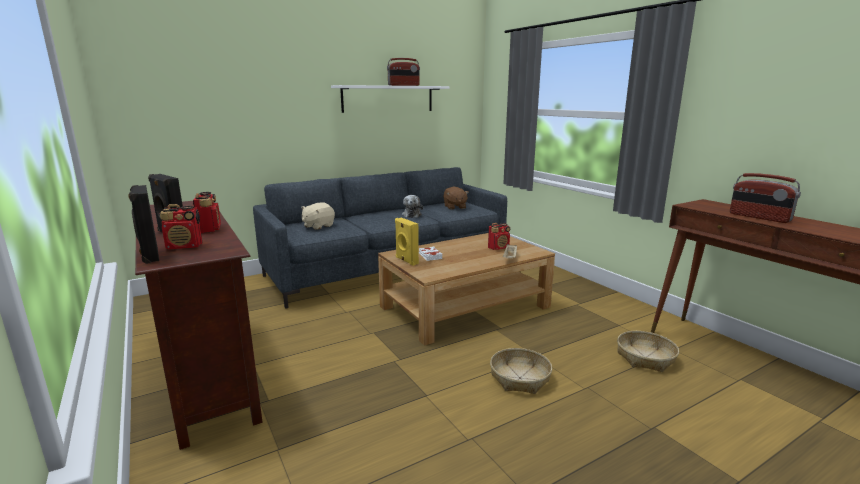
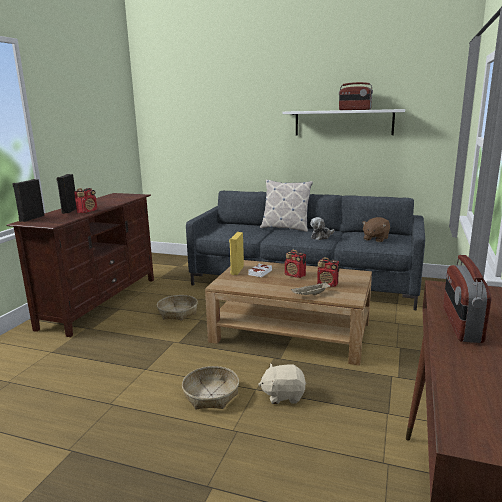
camera: 50 degrees right, 0 degrees up
radio [160,204,203,250] -> radio moved to [285,250,306,278]
beige plush toy [301,202,335,230] -> beige plush toy moved to [258,363,306,404]
basket [617,331,679,372] -> basket moved to [157,295,198,321]
none -> pillow [260,179,313,232]

